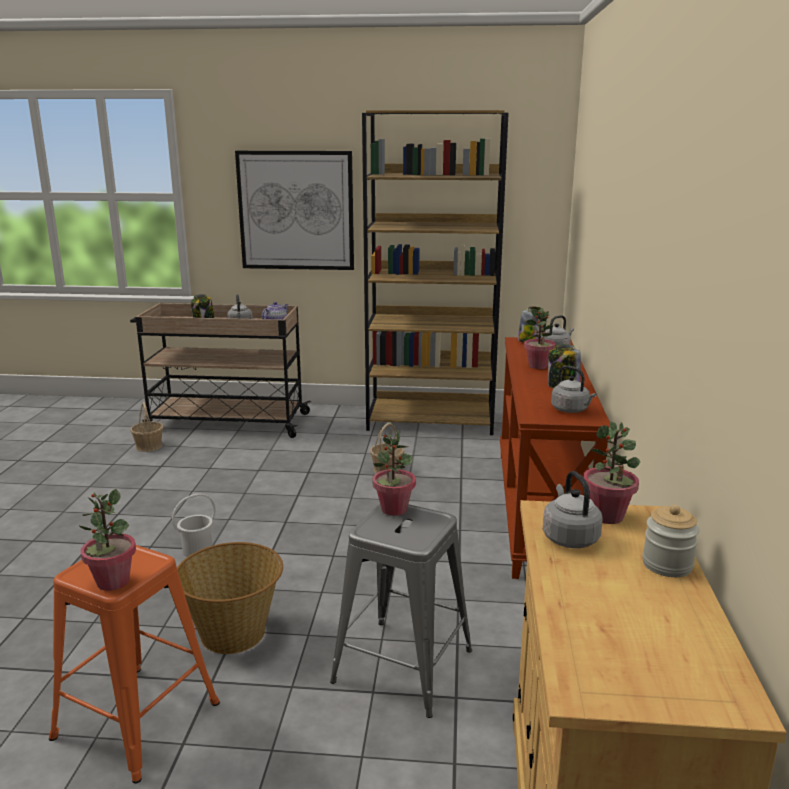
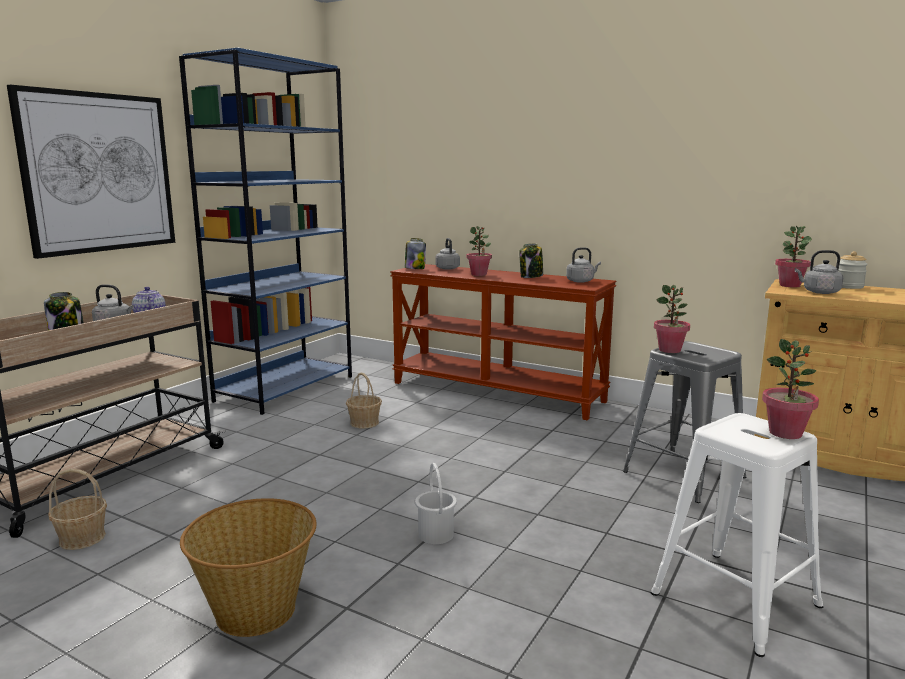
camera: 65 degrees left, 5 degrees down
orange stool [49,545,220,783] -> white stool [651,413,823,657]
basket [177,542,283,654] -> basket moved to [180,498,317,637]
brown bookcase [362,110,509,435] -> blue bookcase [179,48,352,415]

